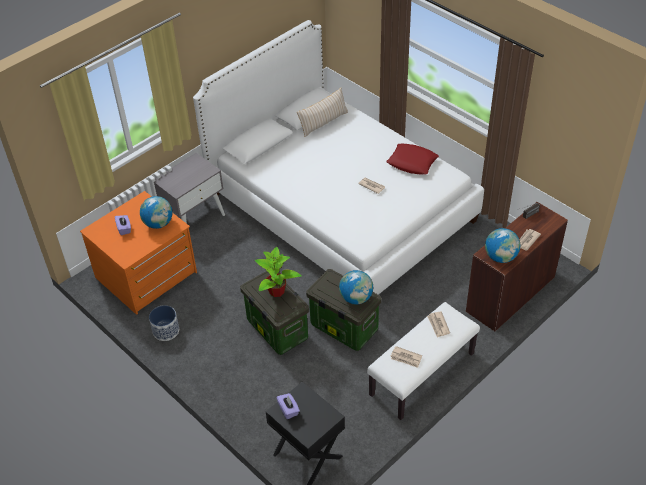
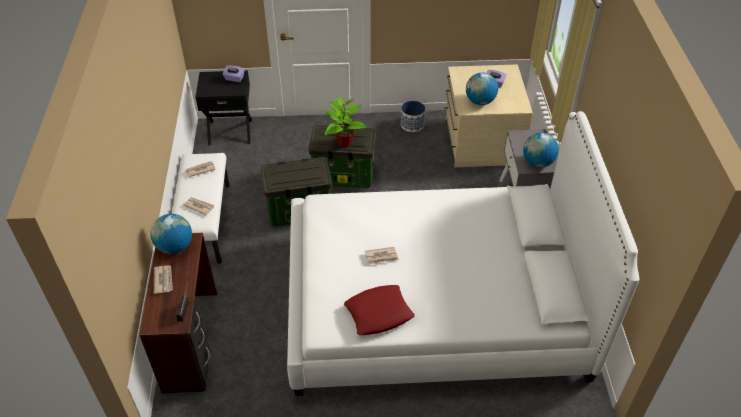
camera: 130 degrees right, 0 degrees up
orange dresser [80,191,197,315] -> beige dresser [444,64,533,167]
beige pillow [297,88,348,137] -> none
globe [339,270,373,305] -> globe moved to [523,133,559,167]

